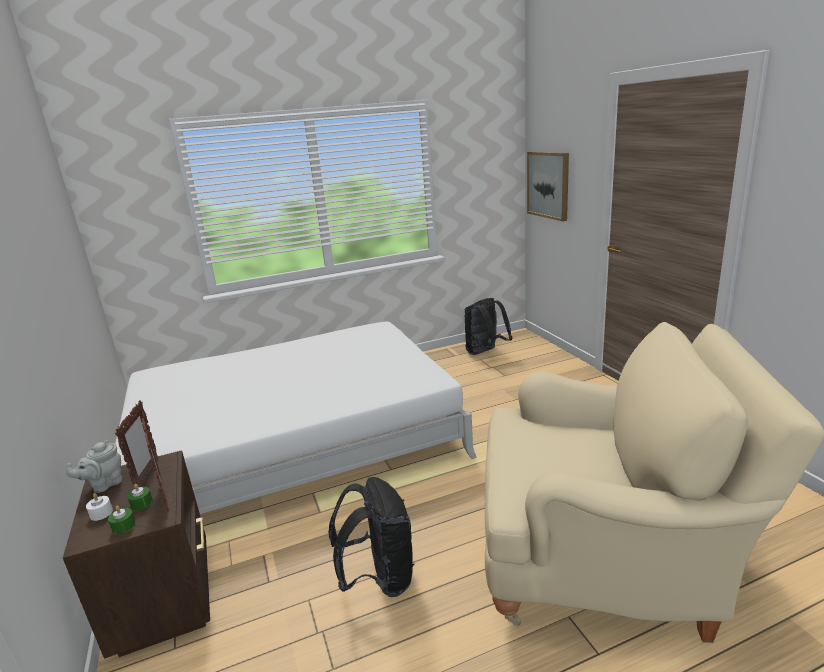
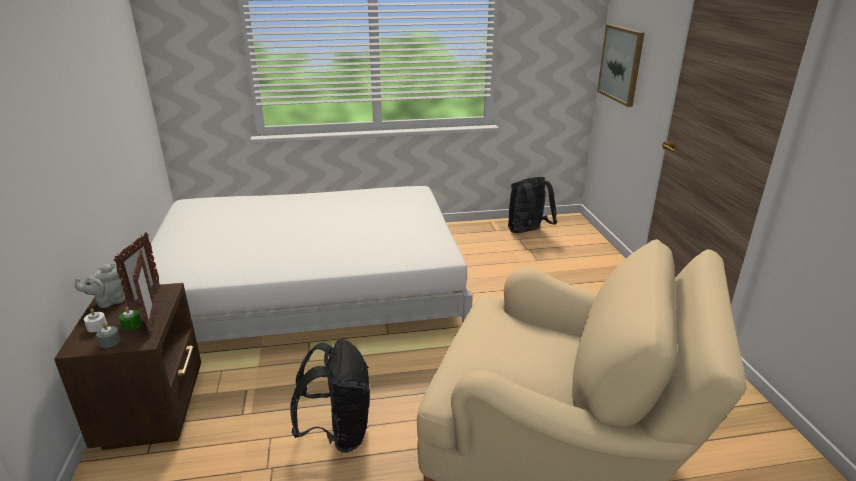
camera: 10 degrees right, 5 degrees up
green candle [108,505,136,534] -> grey candle [96,323,121,348]

